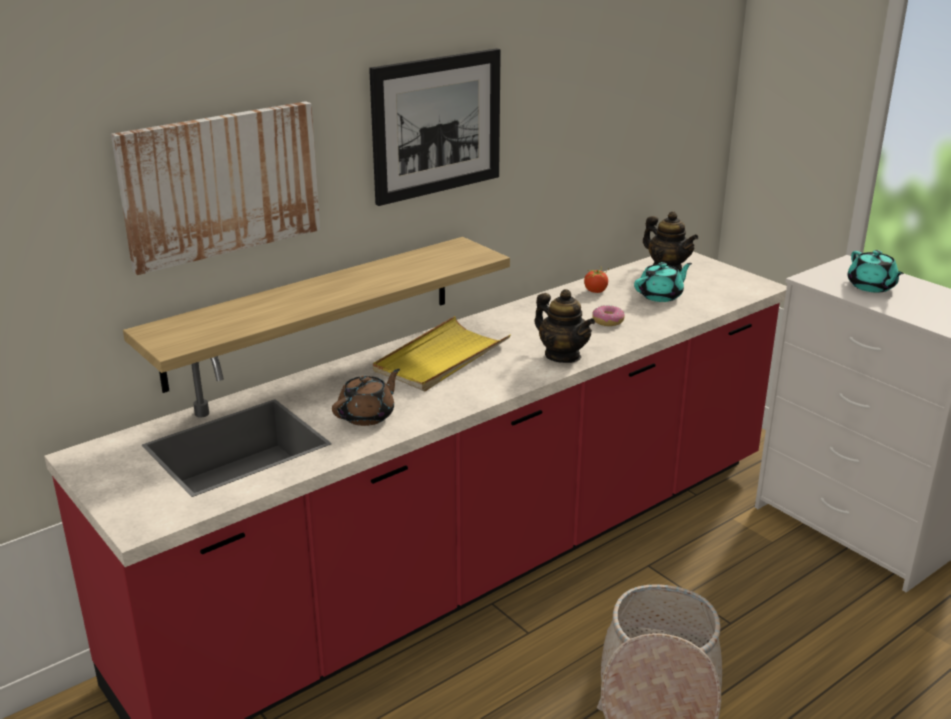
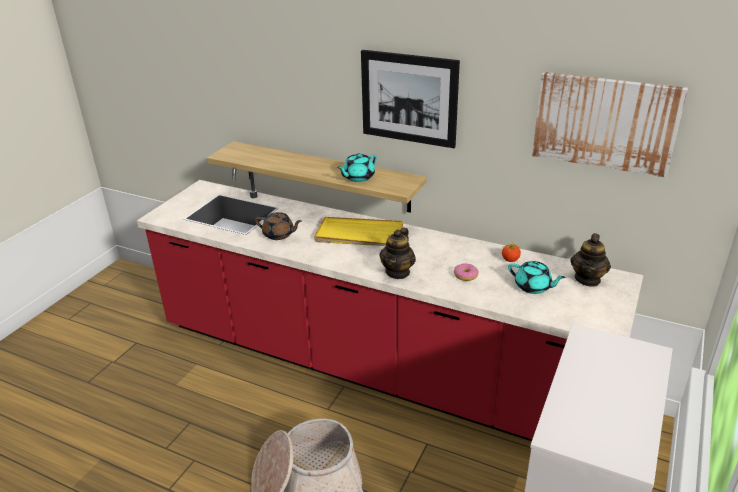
camera: 65 degrees right, 5 degrees up
picture [111,101,320,275] -> picture moved to [532,72,688,178]
turquoise teapot [848,250,904,292] -> turquoise teapot moved to [337,153,377,182]

